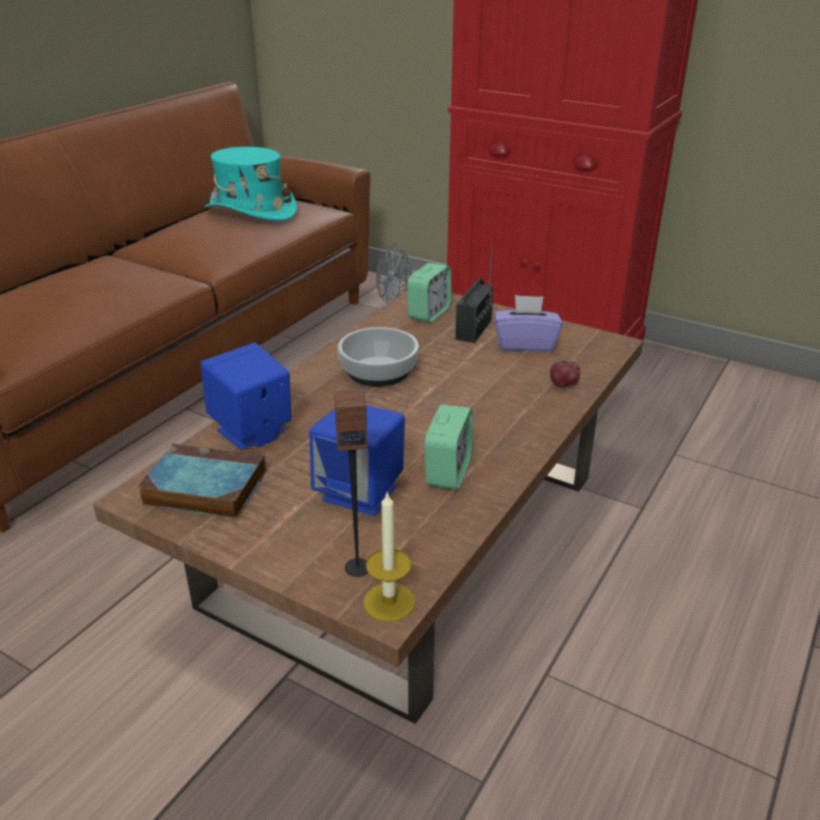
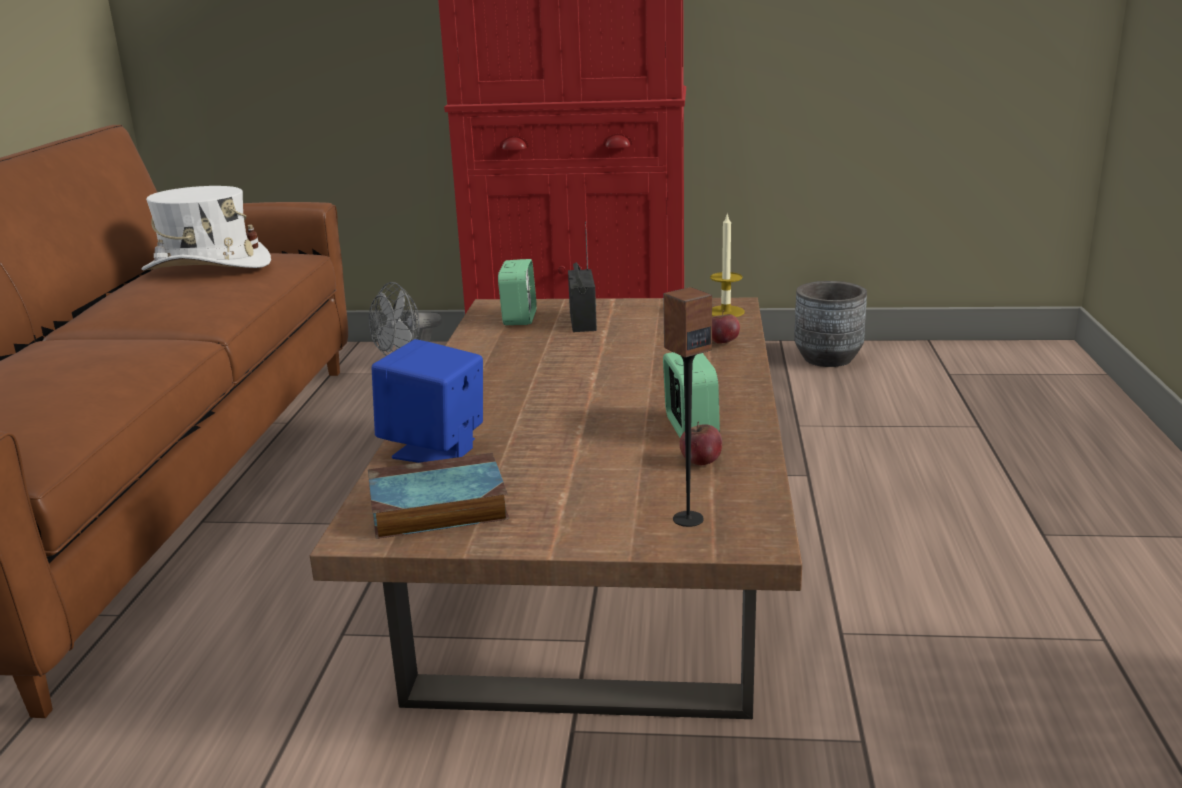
camera: 25 degrees left, 10 degrees down
turquoise hat [204,147,297,221] -> white hat [141,186,271,271]
blue speaker [309,405,405,516] -> none
bowl [337,327,419,387] -> none
candle [363,491,415,622] -> candle moved to [710,214,745,317]
purple tissue box [495,295,562,352] -> none
none -> apple [679,422,722,465]
none -> grey planter [794,281,867,367]

